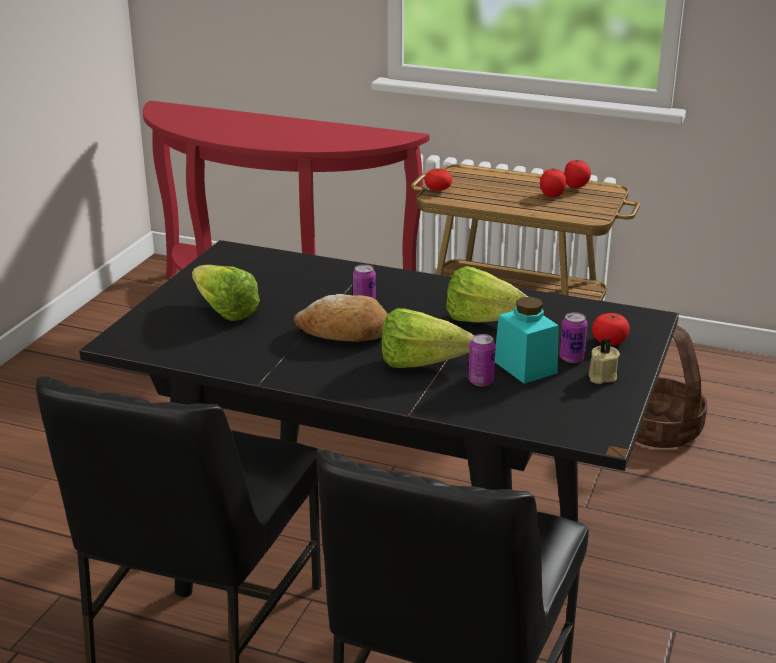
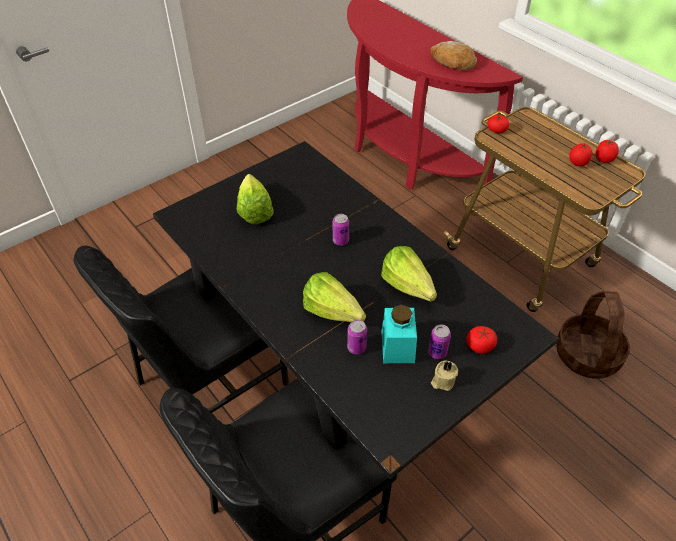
camera: 30 degrees right, 20 degrees up
bread [294,294,388,342] -> bread moved to [430,41,477,70]

